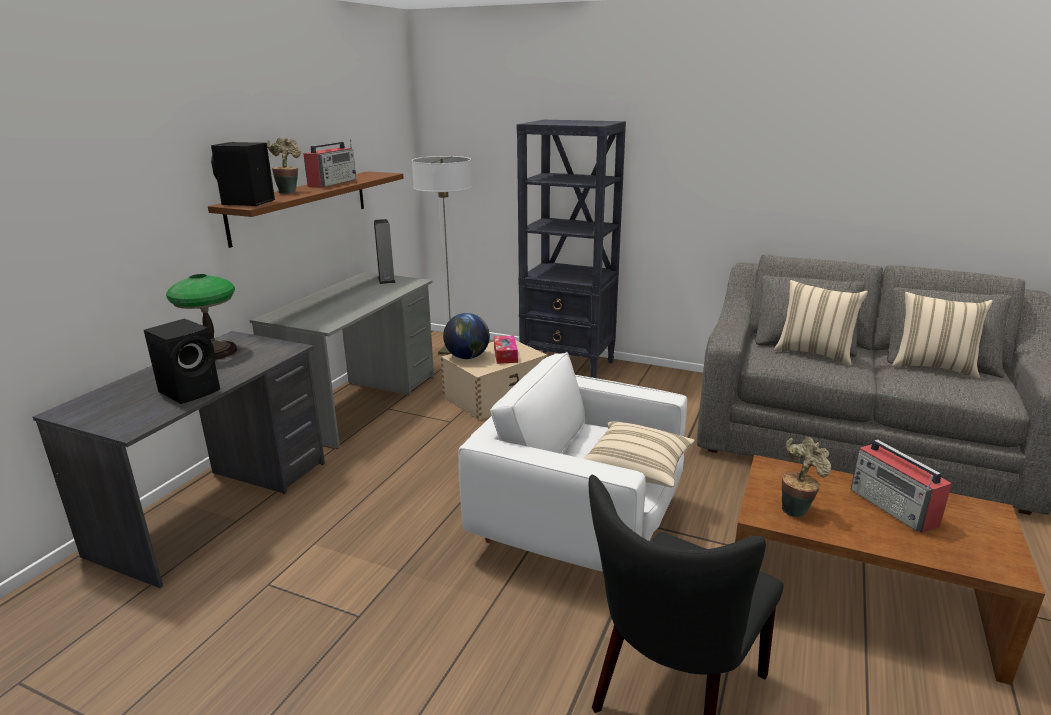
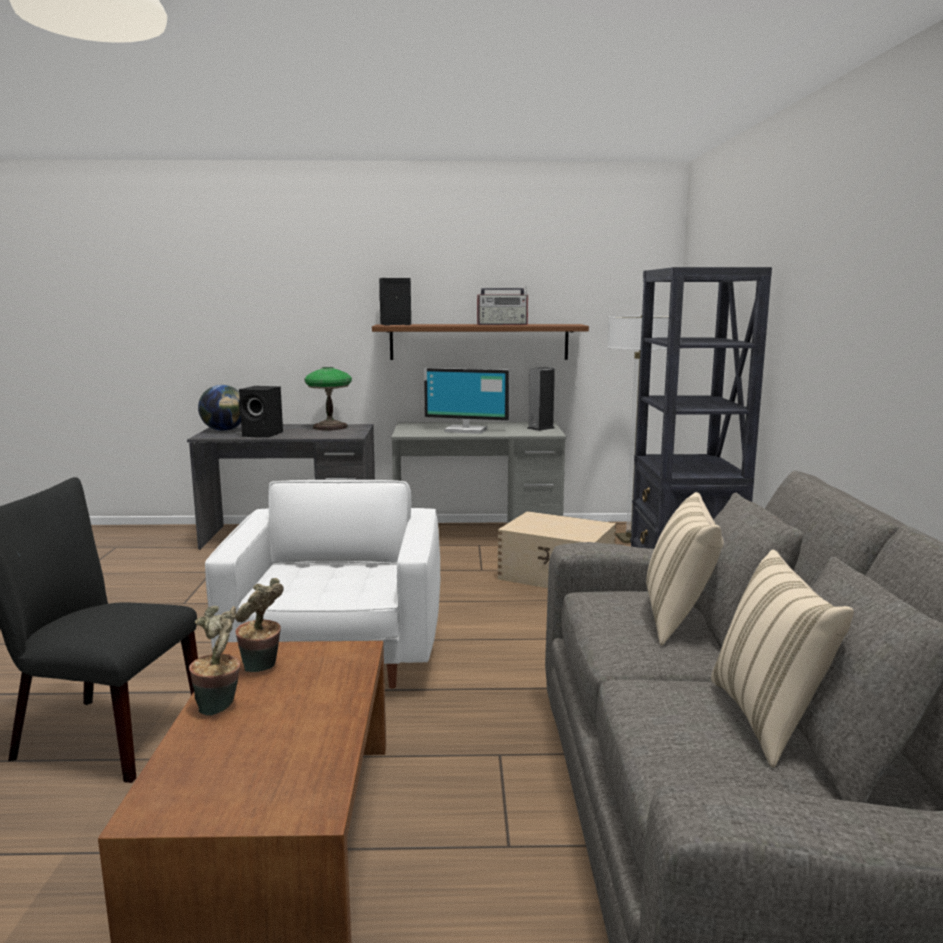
camera: 65 degrees right, 10 degrees down
potted plant [266,137,301,194] -> potted plant moved to [189,606,240,716]
globe [443,313,490,359] -> globe moved to [198,385,241,431]
tissue box [494,335,518,364] -> none
beige pillow [584,421,695,487] -> none
radio [850,439,952,533] -> none
none -> monitor [424,368,510,434]

